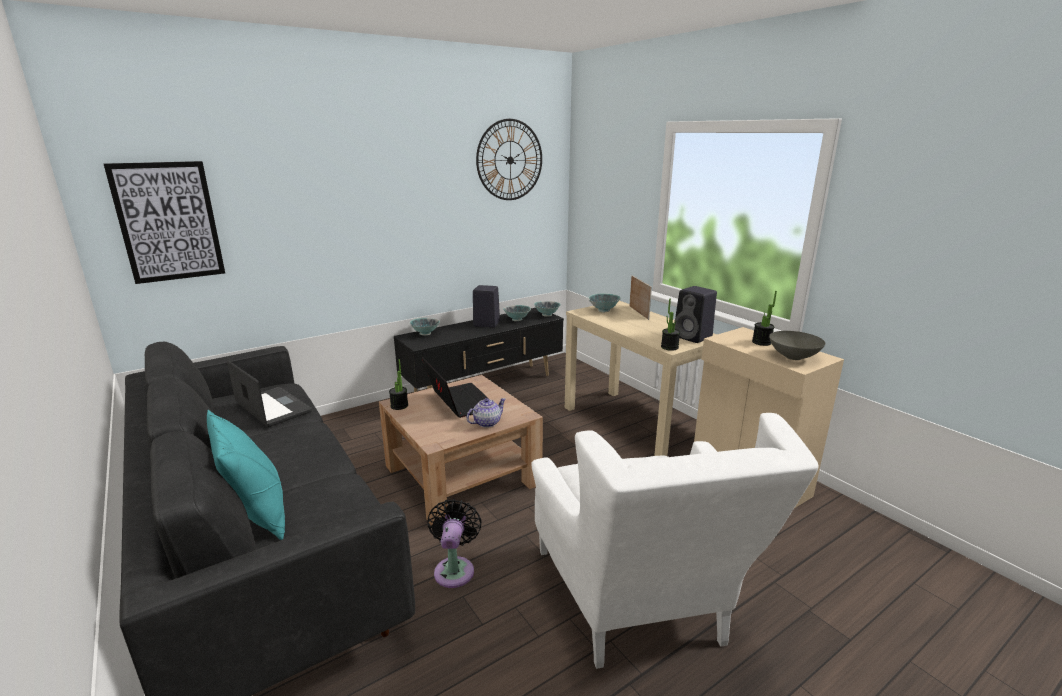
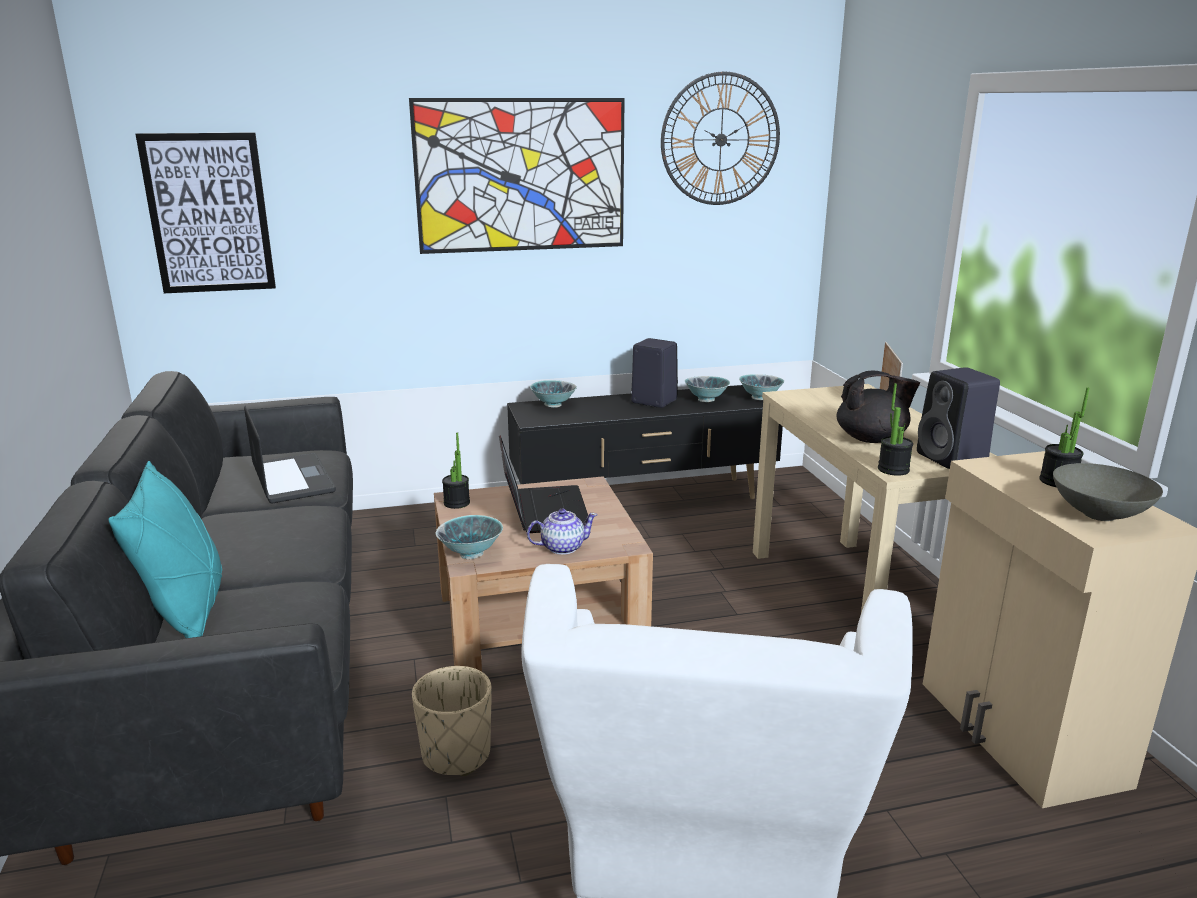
camera: 20 degrees right, 0 degrees up
black fan [428,499,482,588] -> beige planter [412,666,491,776]
bowl [588,293,621,313] -> bowl moved to [436,515,503,559]
none -> picture [409,98,625,254]
none -> black teapot [837,370,920,443]

